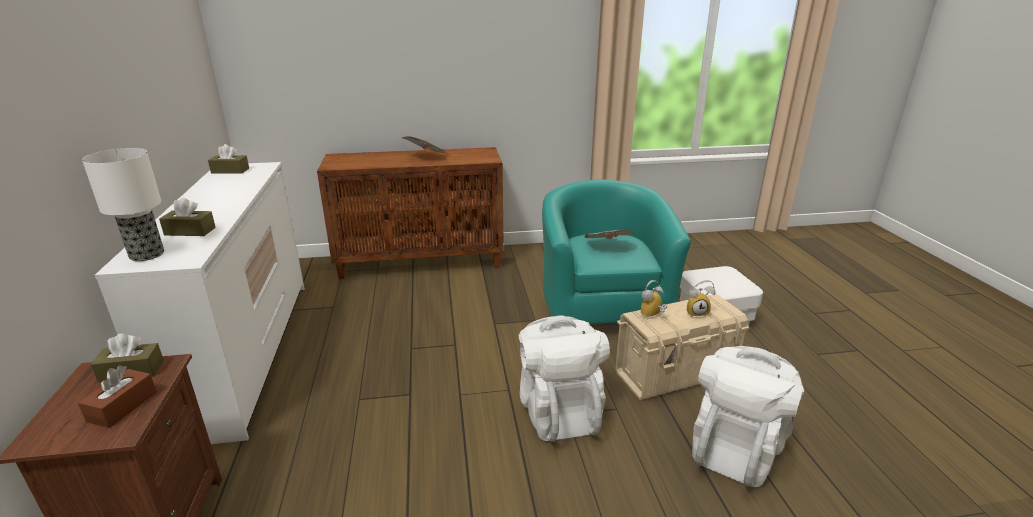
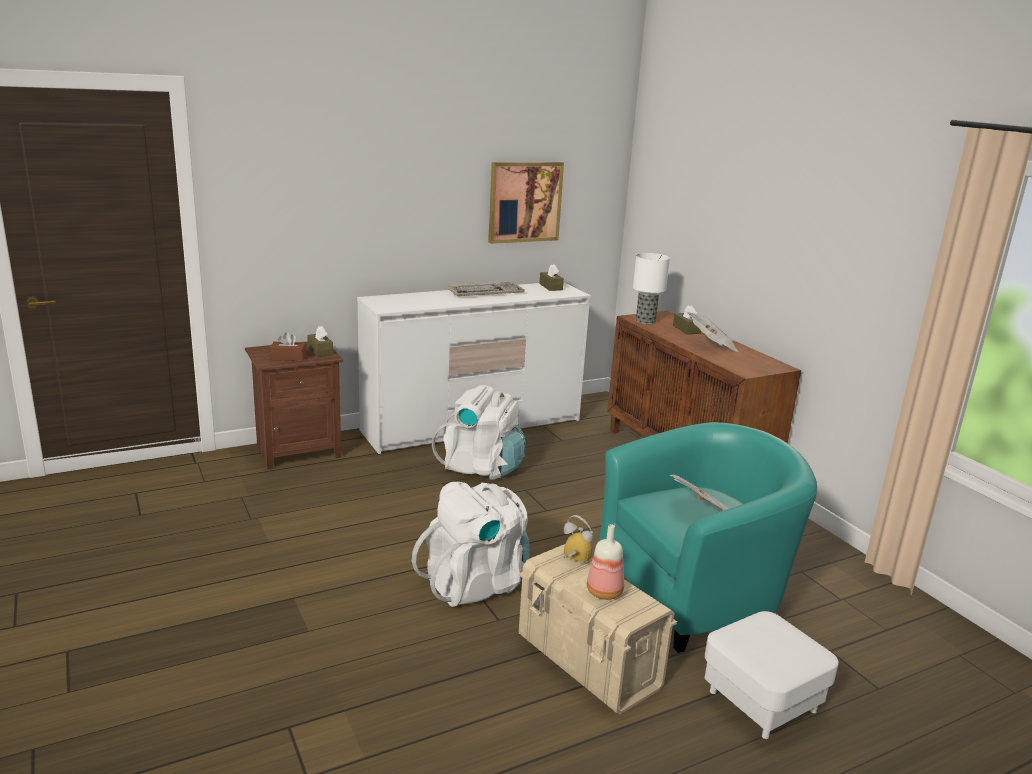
camera: 70 degrees right, 5 degrees down
table lamp [82,148,164,261] -> table lamp moved to [633,253,670,324]
brown tissue box [159,198,216,236] -> brown tissue box moved to [673,305,701,334]
alarm clock [687,280,716,317] -> bottle [587,524,624,600]
white backpack [692,346,804,487] -> white backpack moved to [432,385,526,479]
none -> keyboard [448,281,525,296]
none -> picture [488,162,564,244]

